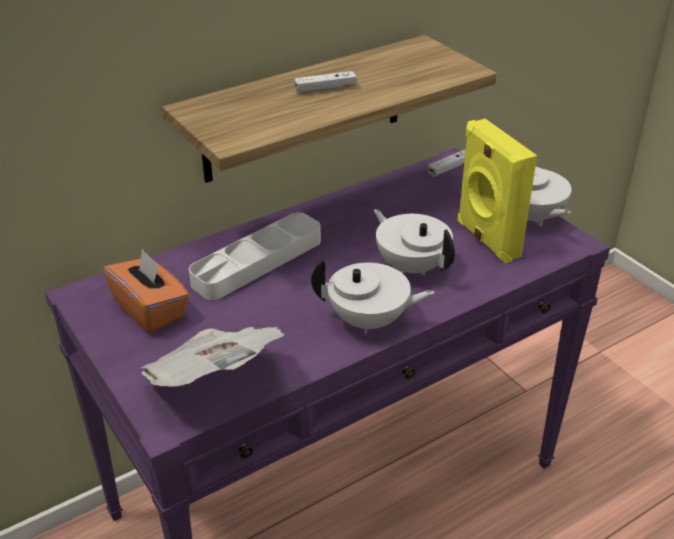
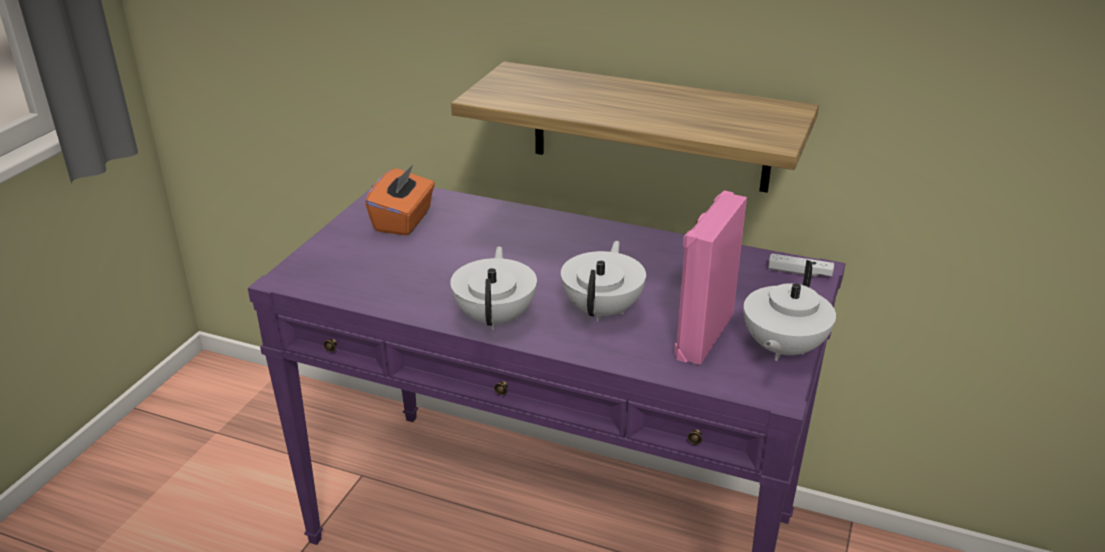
camera: 55 degrees right, 5 degrees down
newspaper [141,327,285,387] -> none
white tray [189,212,321,300] -> none
white game controller [294,71,357,94] -> none
white teapot [311,259,435,335] -> white teapot turned 150 degrees counterclockwise [450,246,537,330]
yellow speaker [457,119,537,263] -> pink speaker [674,190,747,365]

